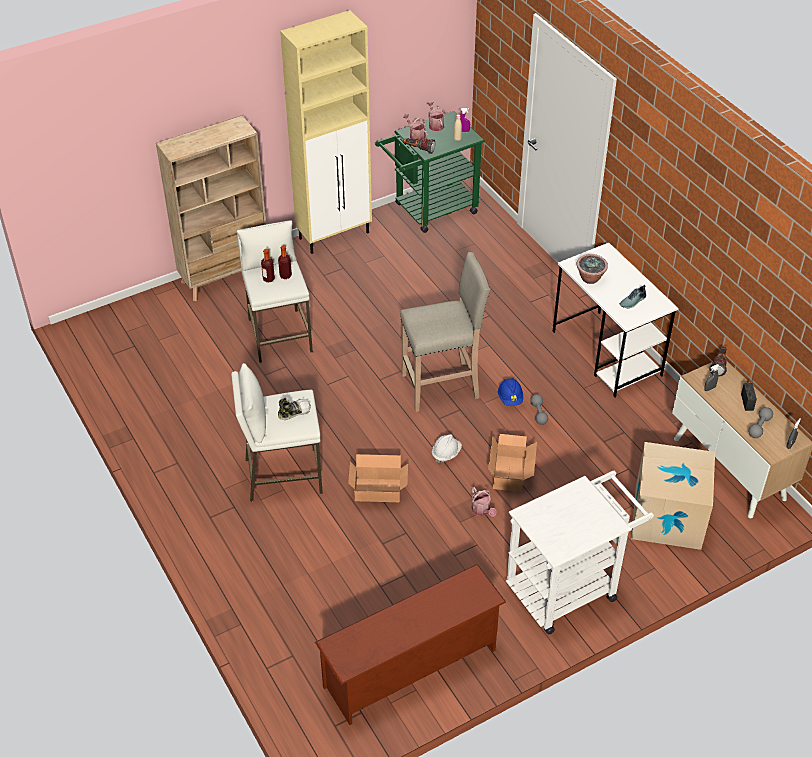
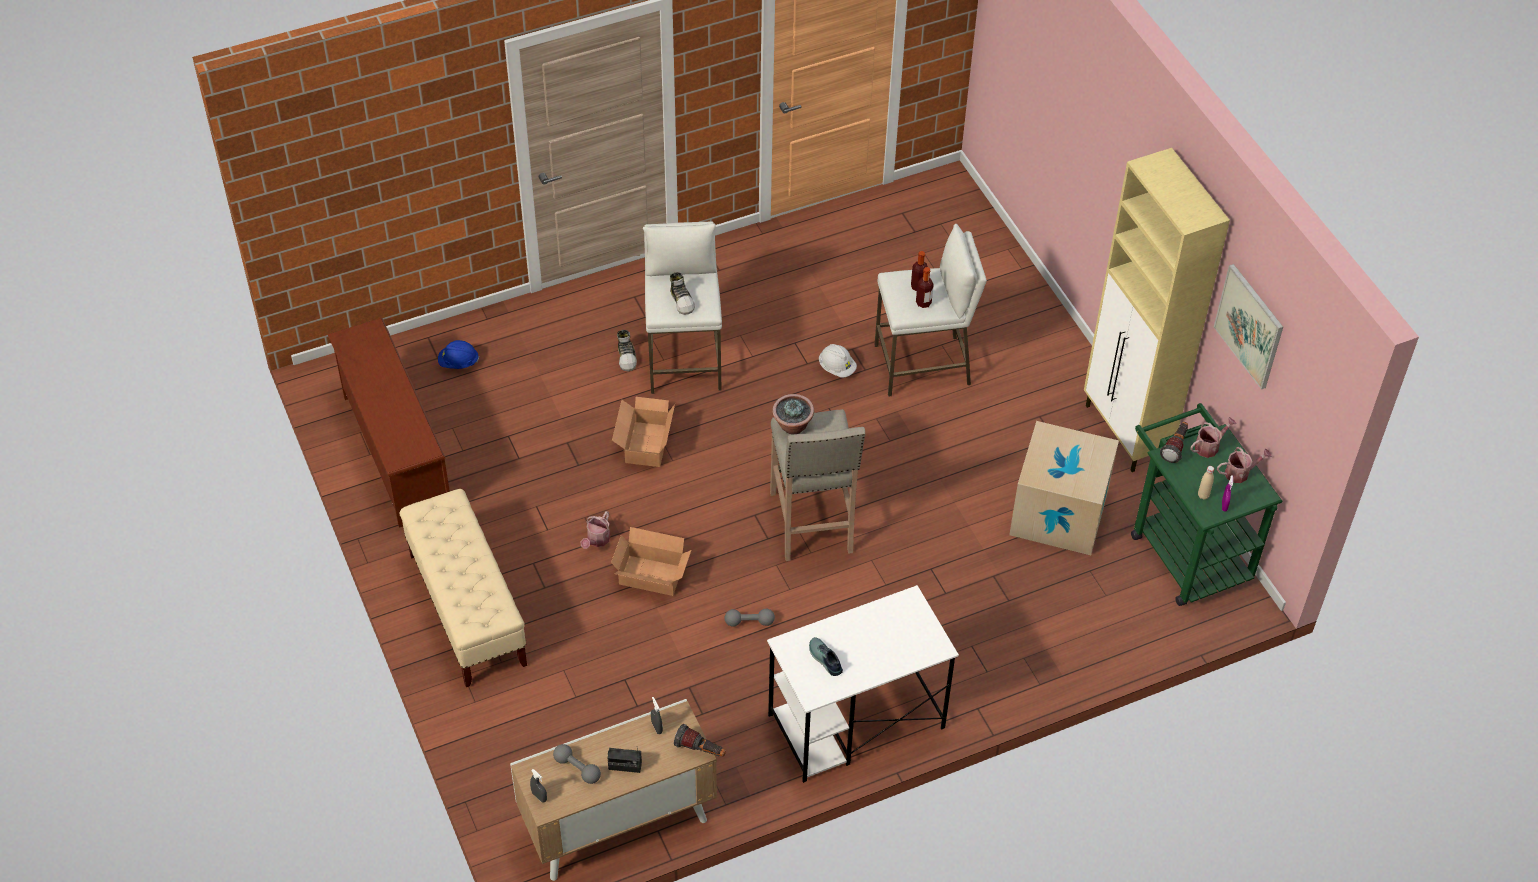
camera: 95 degrees right, 5 degrees up
beige bookcase [156,115,266,301] -> none
white hard hat [432,434,462,464] -> white hard hat moved to [819,344,857,378]
watering can [471,487,496,516] -> watering can turned 45 degrees counterclockwise [581,511,610,549]
blue hard hat [498,378,523,406] -> blue hard hat moved to [438,340,479,369]
white cart [506,471,654,634] -> beige bench [400,489,527,687]
potted plant [577,254,608,284] -> potted plant moved to [772,394,814,434]
cardboard box [631,442,715,550] -> cardboard box moved to [1009,421,1119,555]
none -> shoe [617,330,637,371]
none -> picture [1214,264,1283,390]

